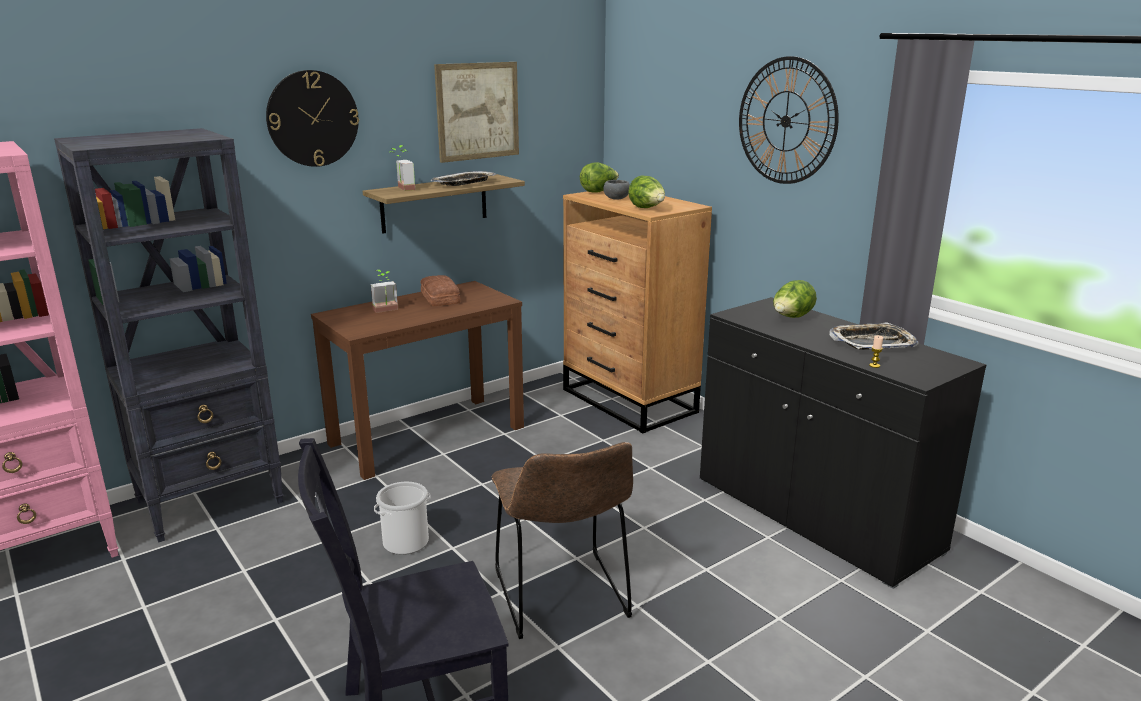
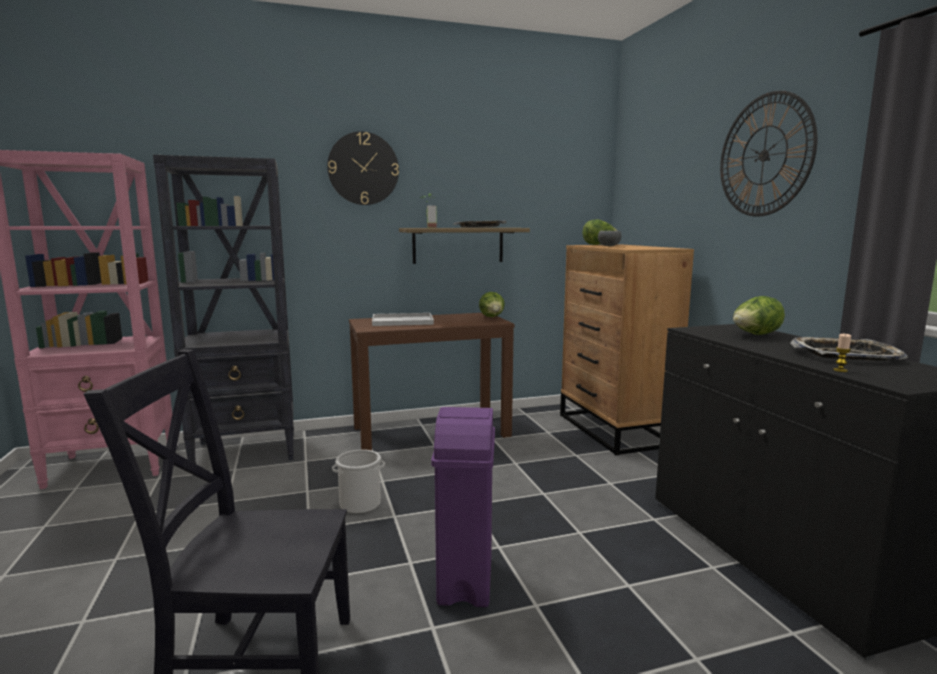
camera: 20 degrees right, 10 degrees down
potted plant [371,270,398,313] -> white tray [372,313,434,326]
bread [420,275,460,306] -> none
picture [434,62,519,163] -> none
brown chair [492,442,633,639] -> purple trash can [431,407,495,607]
lettuce [628,176,665,208] -> lettuce moved to [479,292,505,317]

